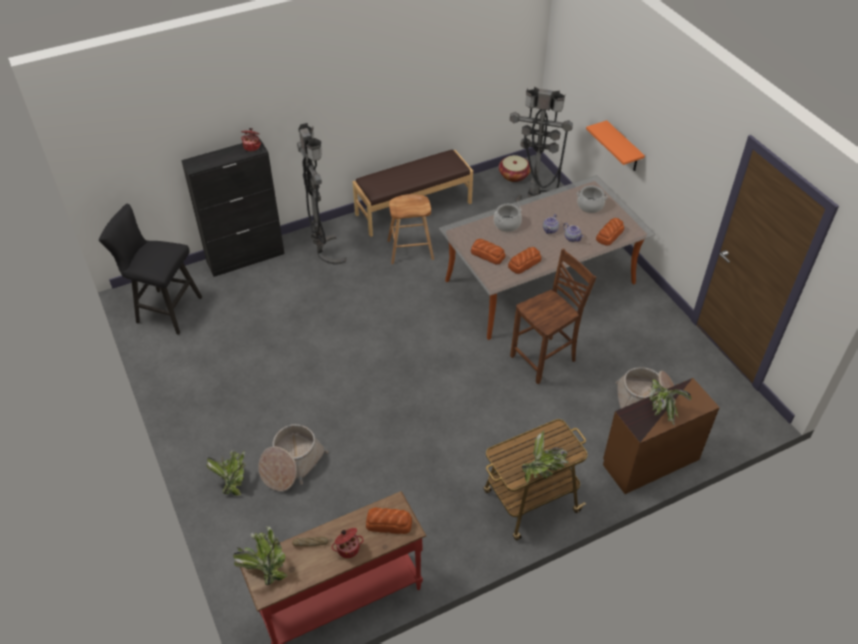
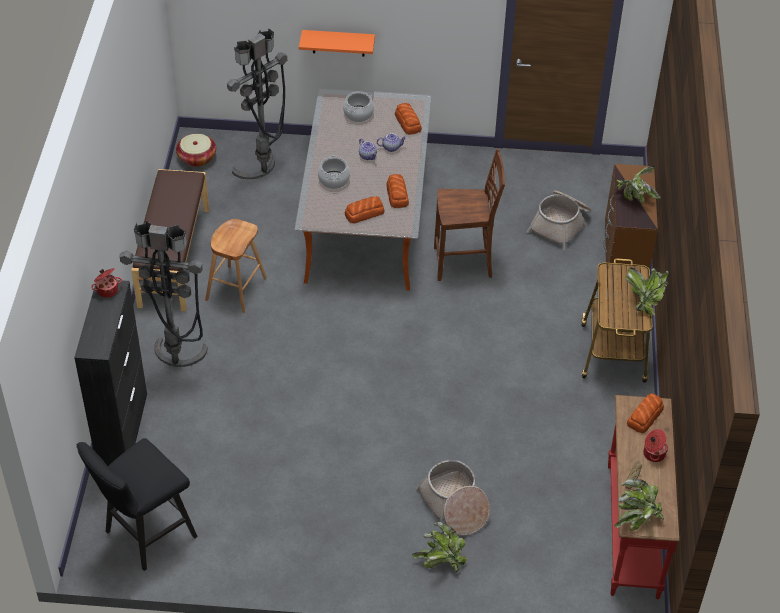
camera: 60 degrees left, 0 degrees up
brown chair [510,249,597,384] -> brown chair turned 90 degrees clockwise [434,149,505,281]

